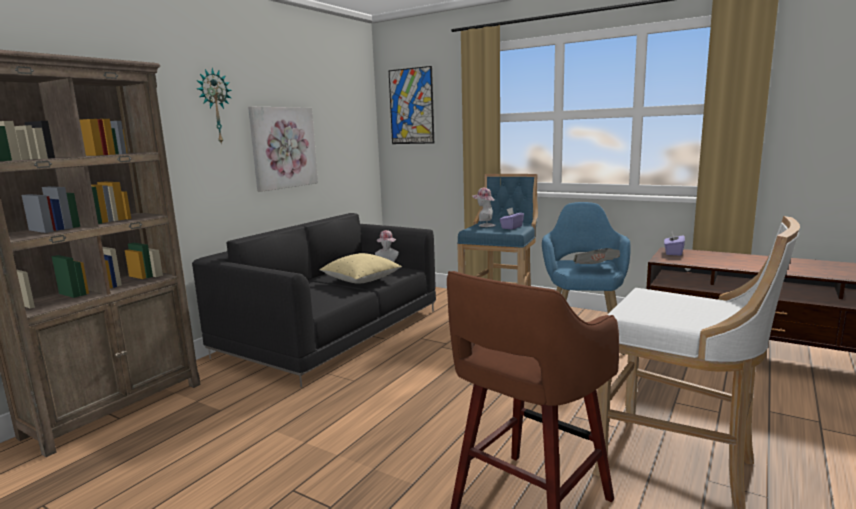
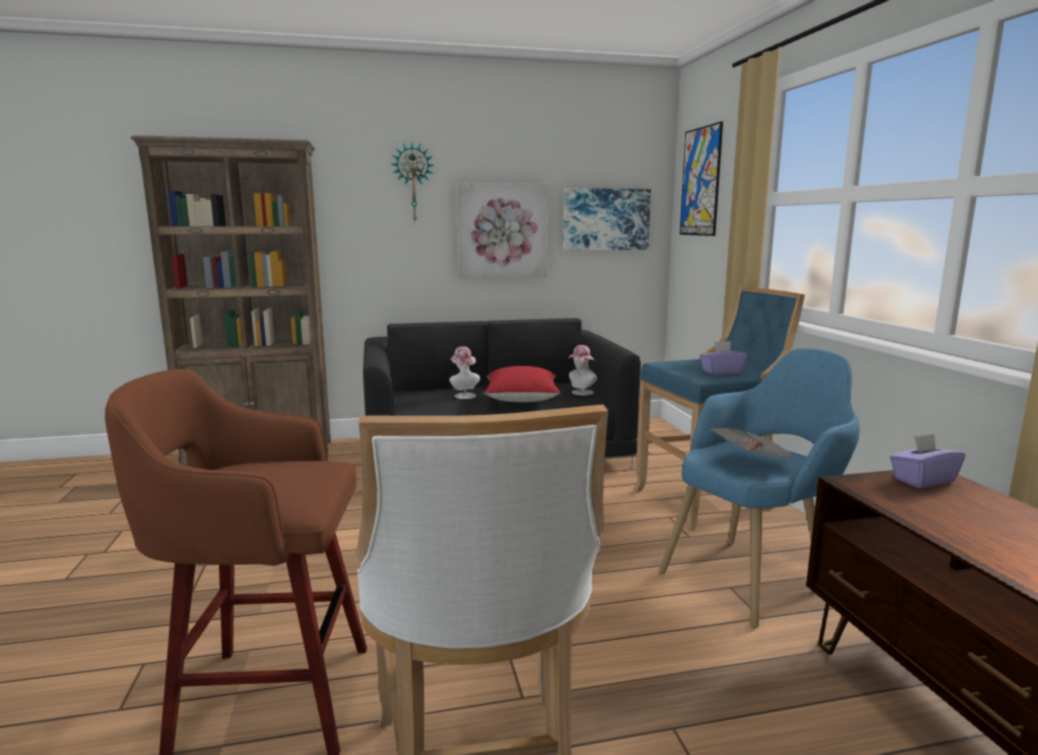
camera: 45 degrees right, 0 degrees up
beige pillow [320,253,402,284] -> red pillow [484,366,561,402]
hat [472,188,495,227] -> hat moved to [449,346,480,399]
none -> picture [563,188,651,250]

